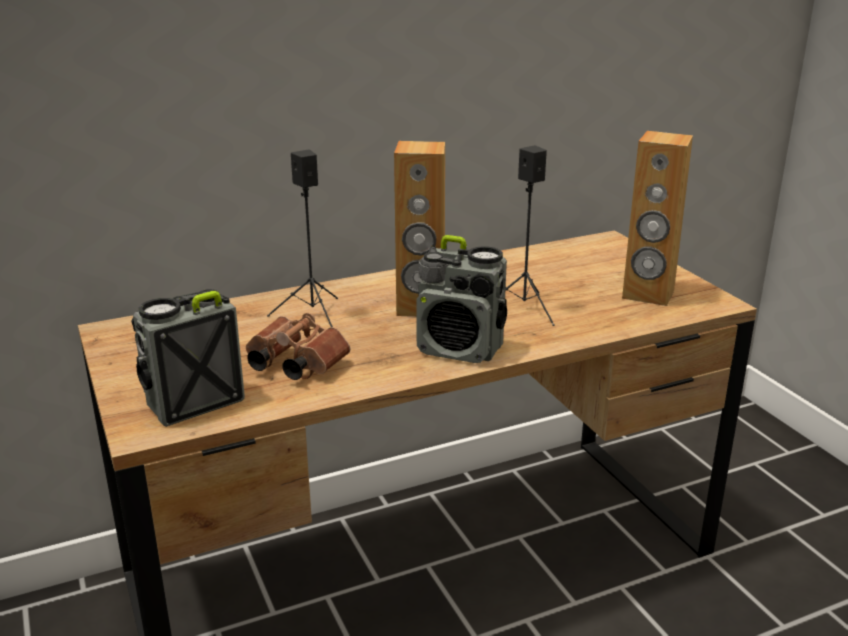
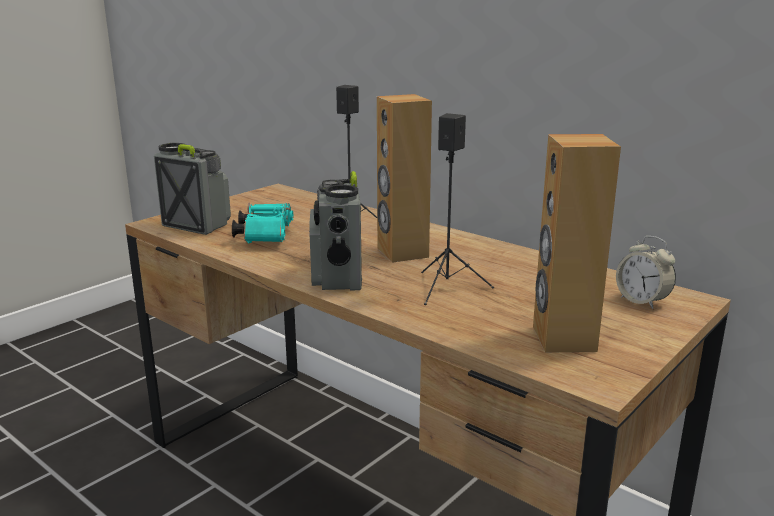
camera: 65 degrees right, 5 degrees down
brown binoculars [246,313,350,380] -> turquoise binoculars [232,203,293,244]
none -> alarm clock [616,236,676,309]

